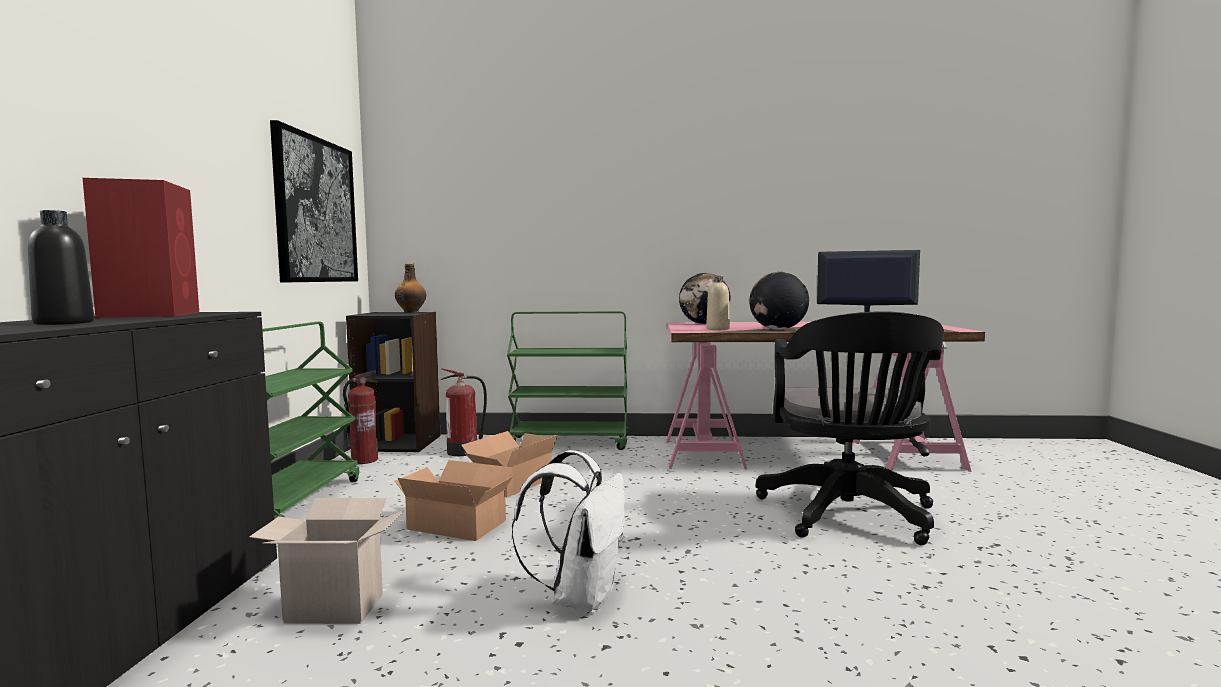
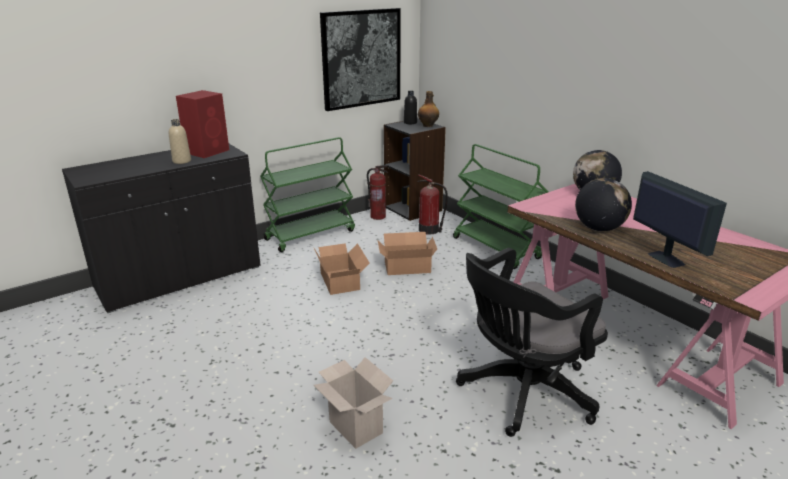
camera: 50 degrees right, 20 degrees up
black bottle [28,210,94,325] -> black bottle moved to [404,91,417,124]
cardboard box [249,498,403,624] -> cardboard box moved to [314,357,393,449]
white backpack [512,450,625,613] -> none
beige bottle [706,276,730,330] -> beige bottle moved to [169,119,191,164]

